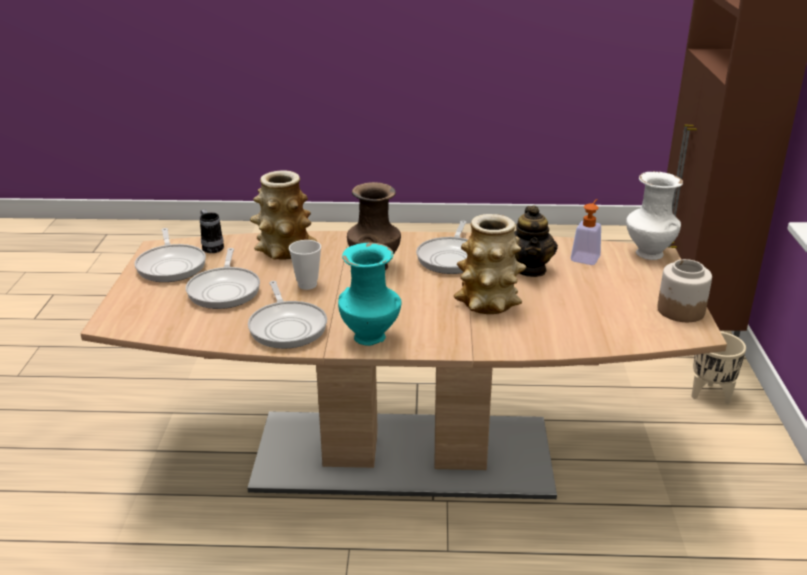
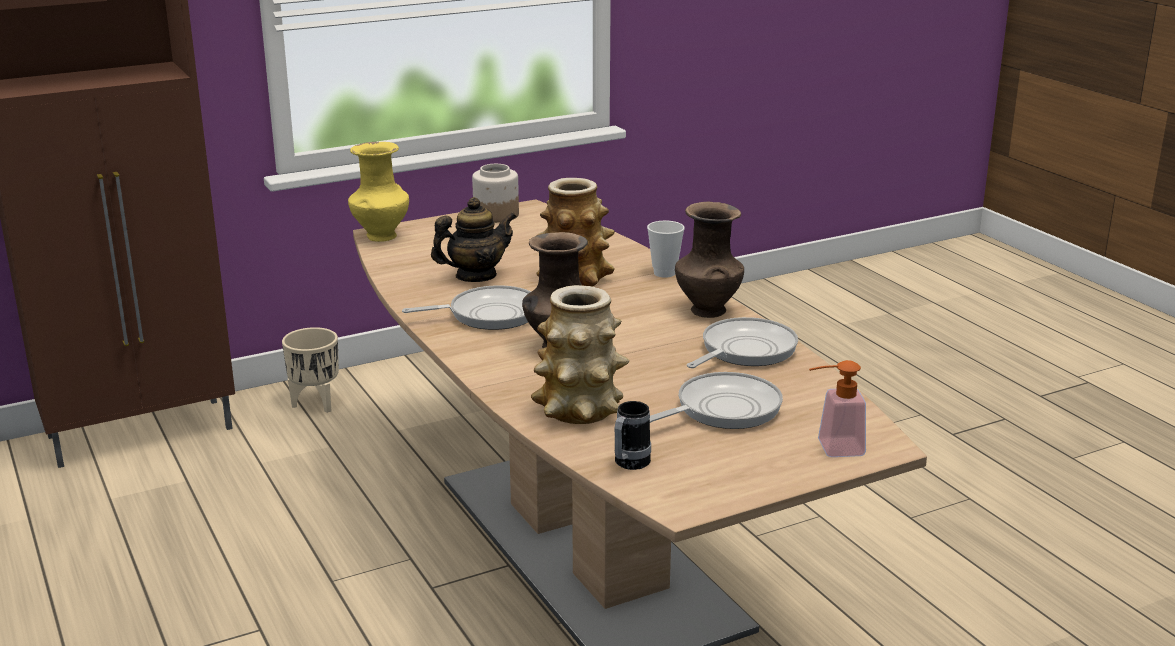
camera: 120 degrees left, 5 degrees down
frying pan [134,228,206,282] -> none
cup [289,240,321,290] -> cup moved to [647,221,685,278]
turquoise vase [338,243,402,346] -> brown vase [675,202,744,318]
soap dispenser [571,199,601,265] -> soap dispenser moved to [809,360,866,457]
white vase [626,171,683,260] -> yellow vase [348,142,409,242]

